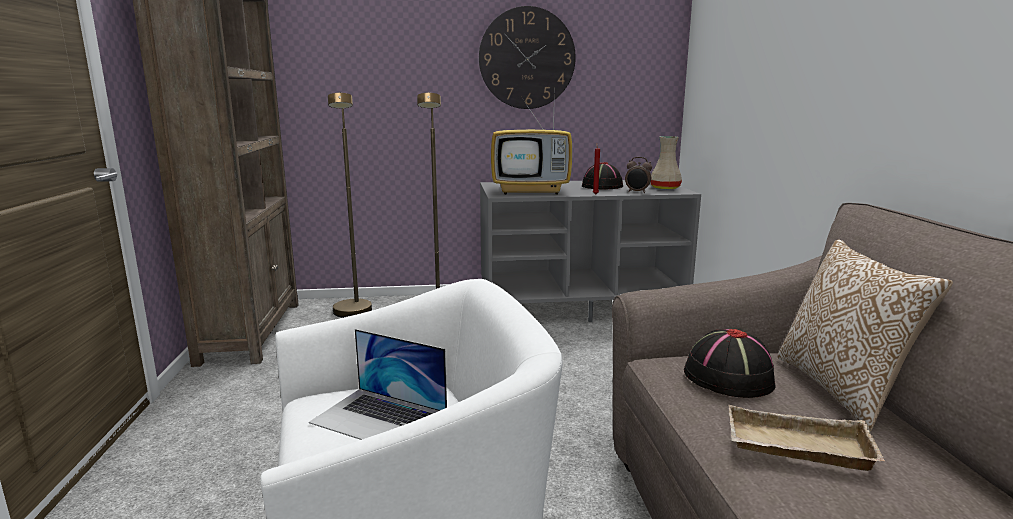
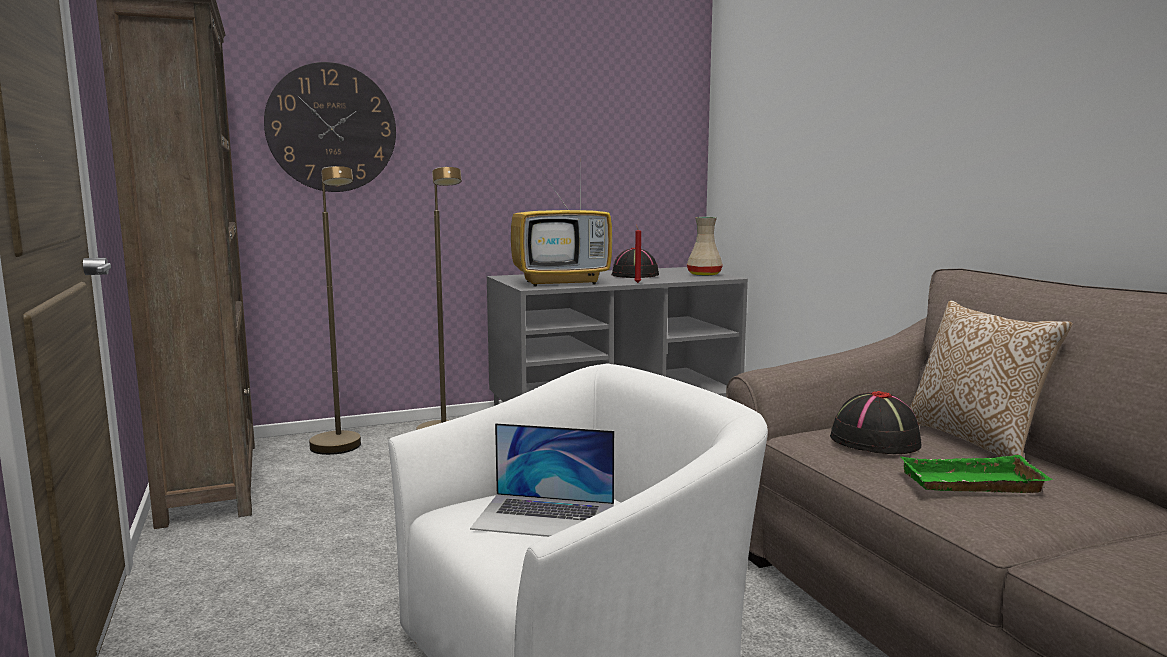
camera: 15 degrees left, 5 degrees down
wall clock [479,6,576,109] -> wall clock moved to [264,62,396,192]
alarm clock [625,157,652,193] -> none
beige tray [728,405,885,471] -> green tray [901,455,1053,493]

